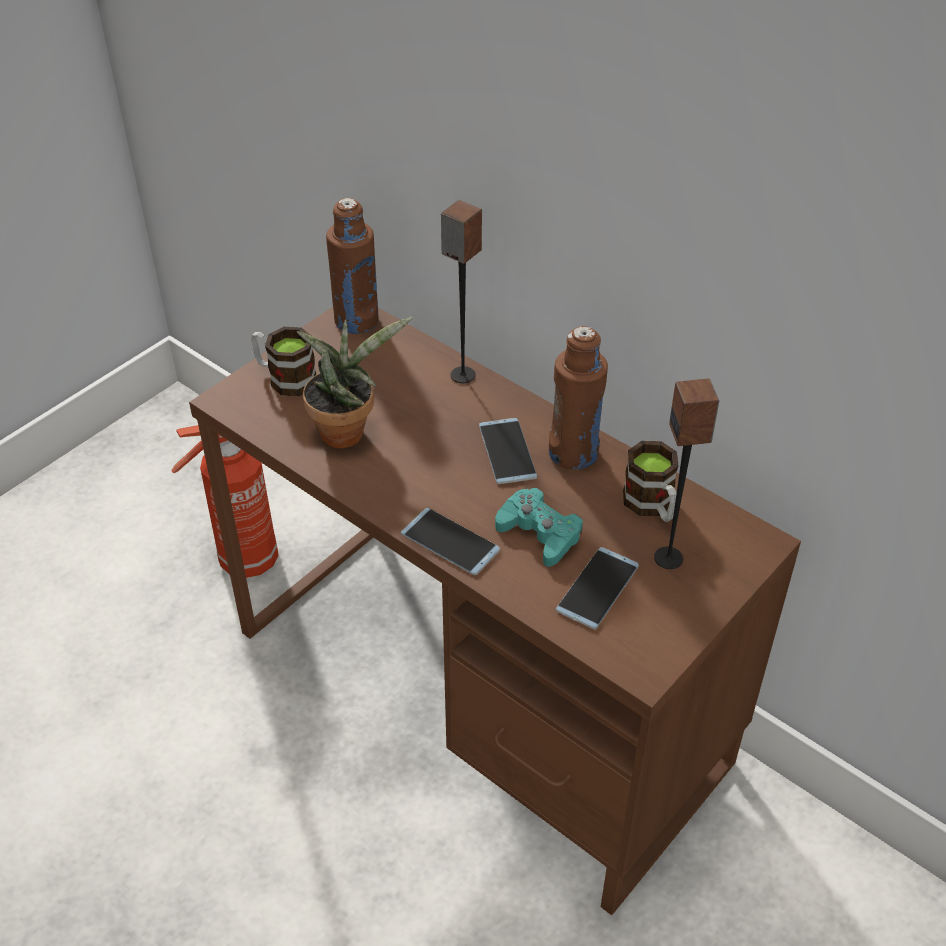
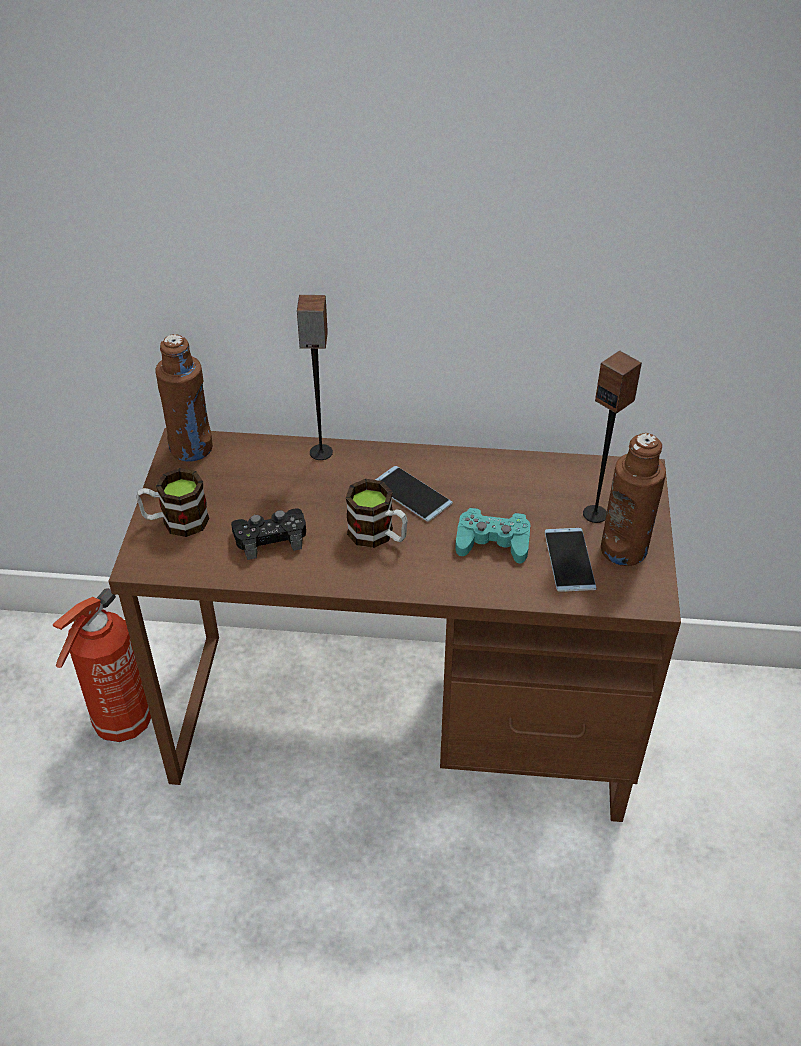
camera: 35 degrees left, 0 degrees up
potted plant [297,316,413,448] -> black game controller [231,509,306,560]
phone [401,508,500,575] -> none
brown bottle [549,326,608,469] -> brown bottle moved to [601,433,666,566]
mug [623,441,679,522] -> mug moved to [346,479,408,548]

